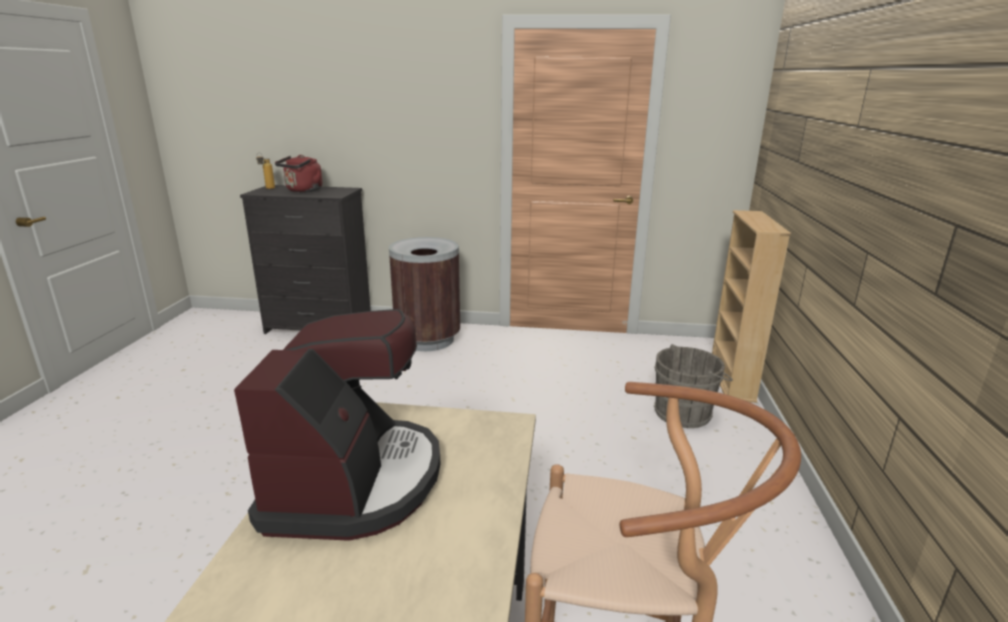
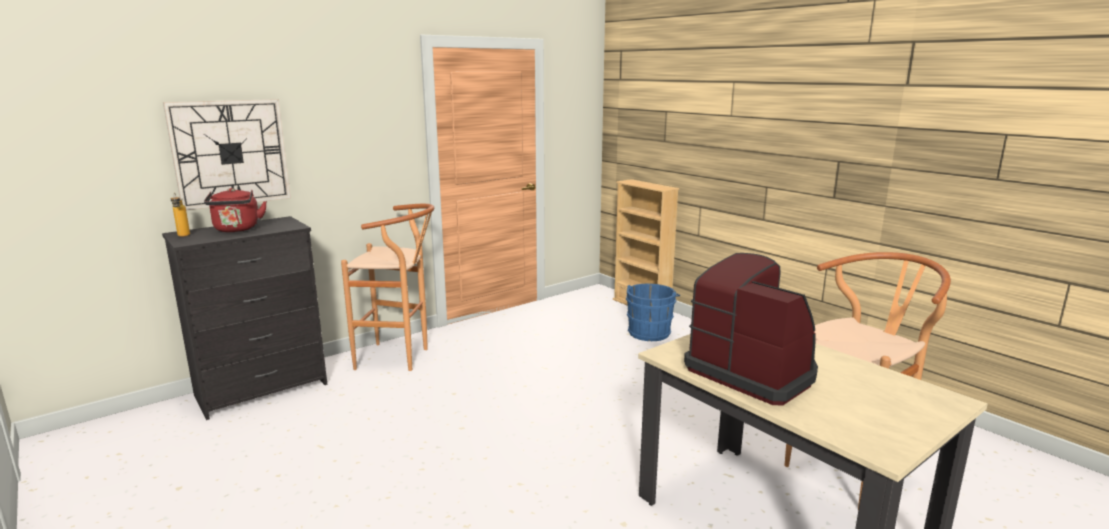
camera: 45 degrees left, 5 degrees down
brown trash can [389,237,461,351] -> brown stool [341,204,434,371]
grey bucket [654,344,733,428] -> blue bucket [626,283,680,341]
none -> wall clock [163,99,291,210]

